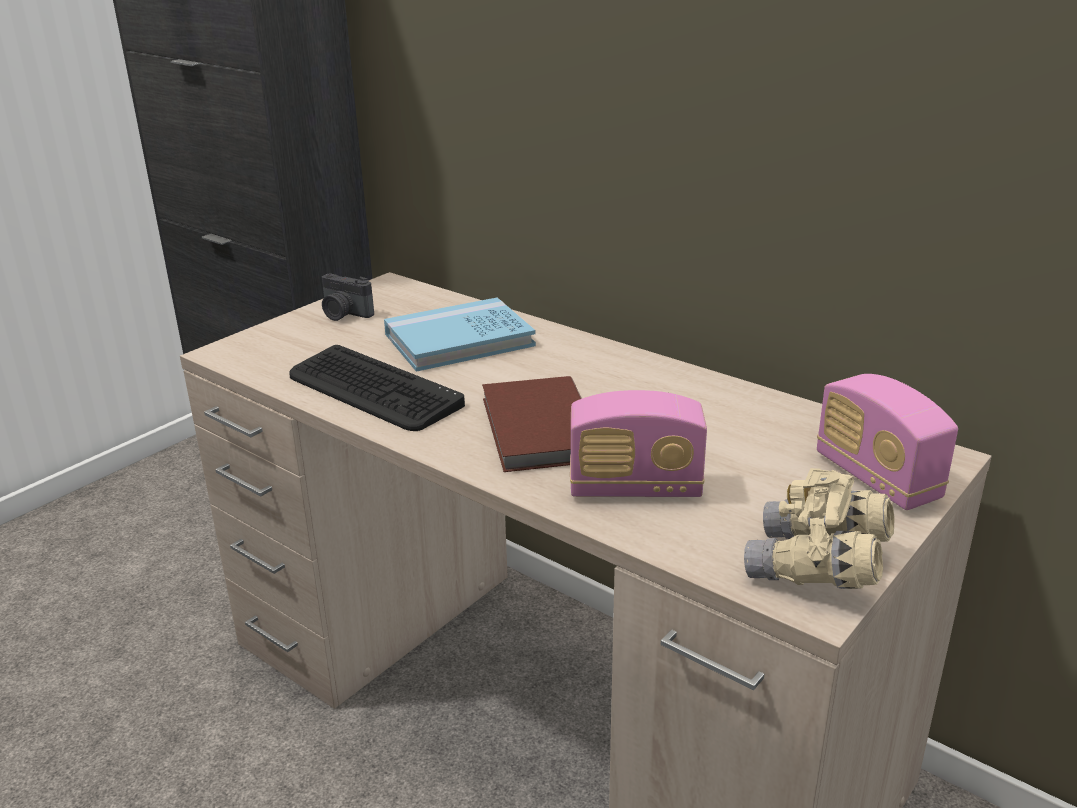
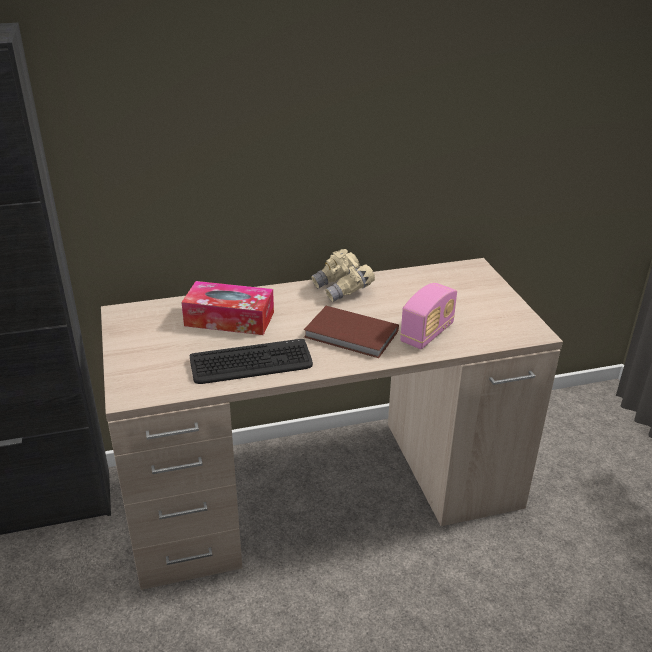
camera: 55 degrees left, 5 degrees up
camera [322,274,374,321] -> none
blue book [384,297,536,372] -> tissue box [181,281,274,335]
beige binoculars [744,468,895,589] -> beige binoculars moved to [311,249,375,302]
radio [817,374,958,510] -> none

